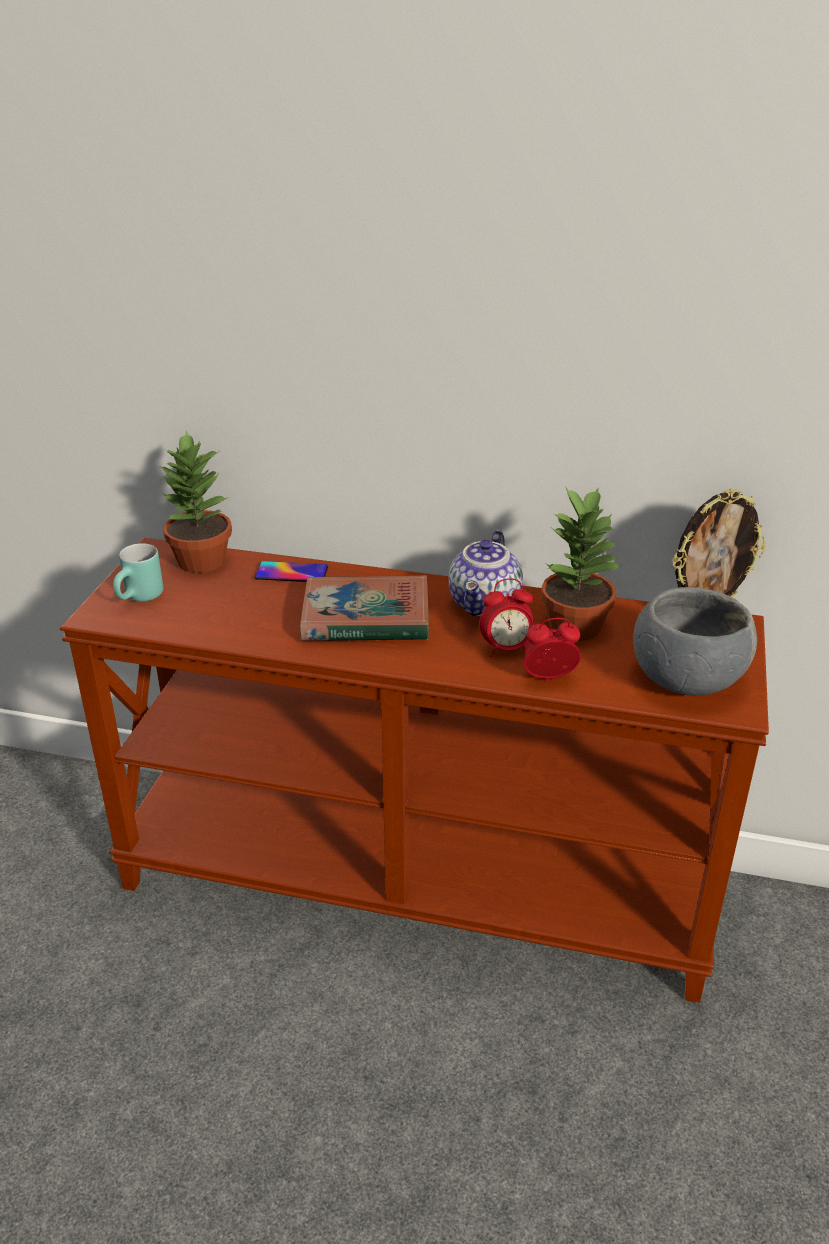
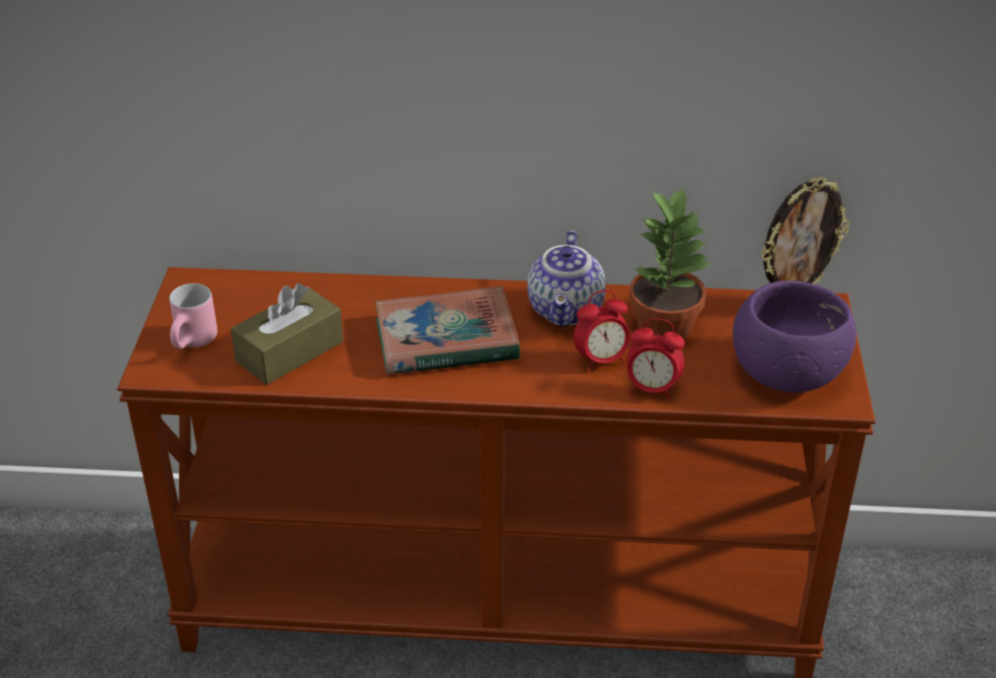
camera: 10 degrees left, 5 degrees up
turquoise mug [113,543,163,602] -> pink mug [169,283,217,349]
potted plant [158,430,232,573] -> none
phone [255,561,328,582] -> none
alarm clock [524,618,581,682] -> alarm clock turned 150 degrees counterclockwise [627,318,685,401]
grey bowl [633,587,757,696] -> purple bowl [733,280,856,393]
none -> brown tissue box [231,283,343,385]

